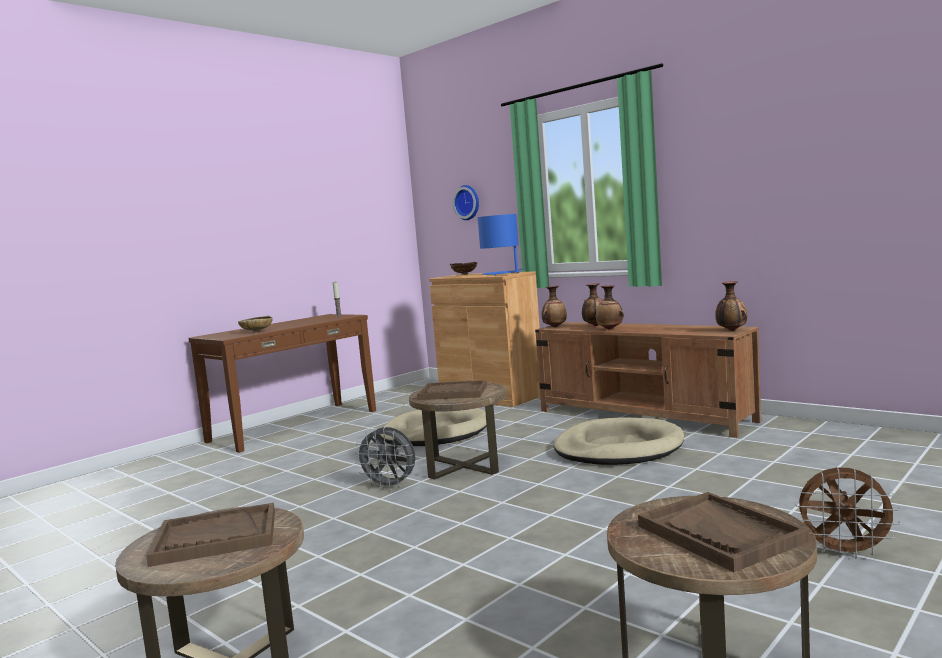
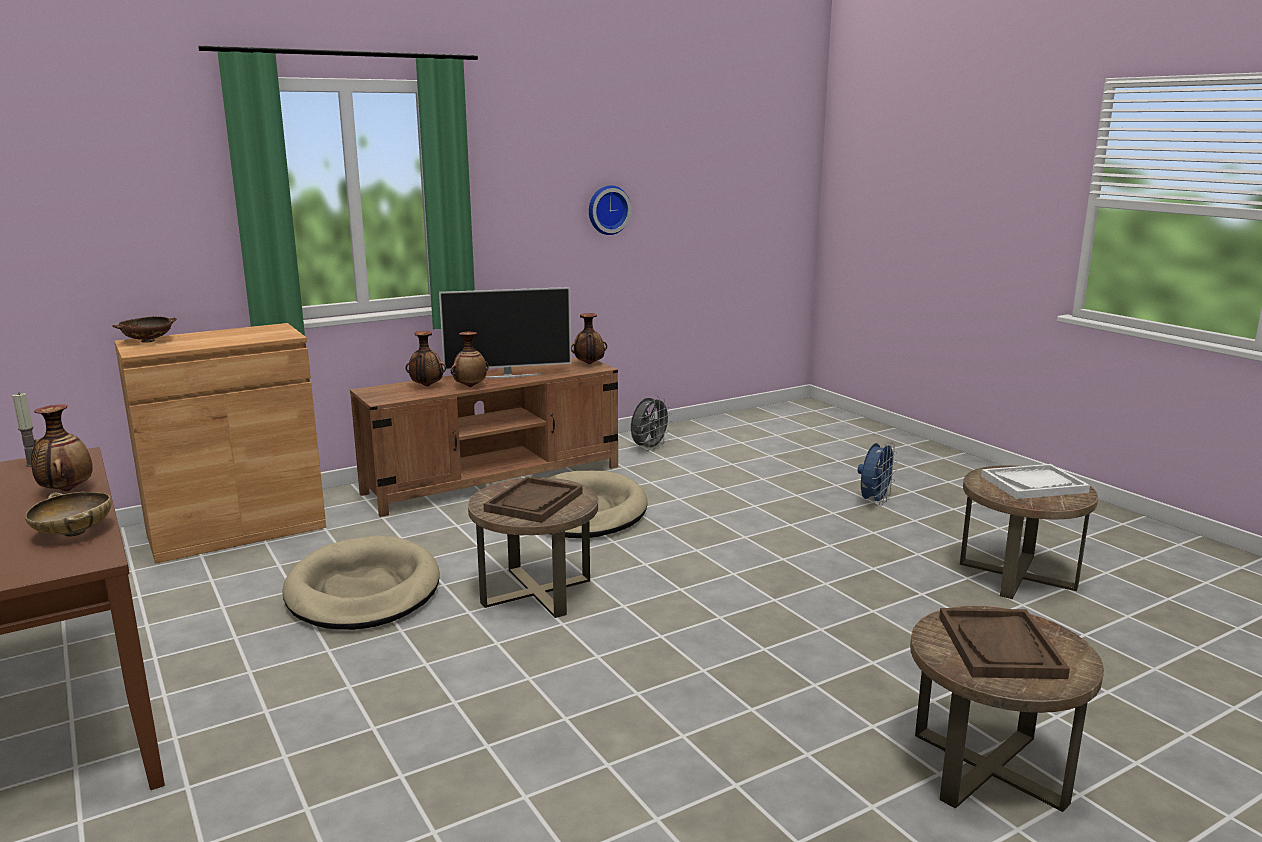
camera: 75 degrees left, 10 degrees up
grey fan [354,427,415,490] -> grey fan moved to [631,396,672,451]
wall clock [453,185,479,220] -> wall clock moved to [589,185,631,235]
blue table lamp [478,214,525,276] -> none
vase [542,286,567,327] -> vase moved to [31,404,93,491]
brown tray [638,492,809,572] -> white tray [981,464,1090,499]
brown fan [795,468,900,559] -> blue fan [858,441,898,505]
none -> television [439,287,572,378]

